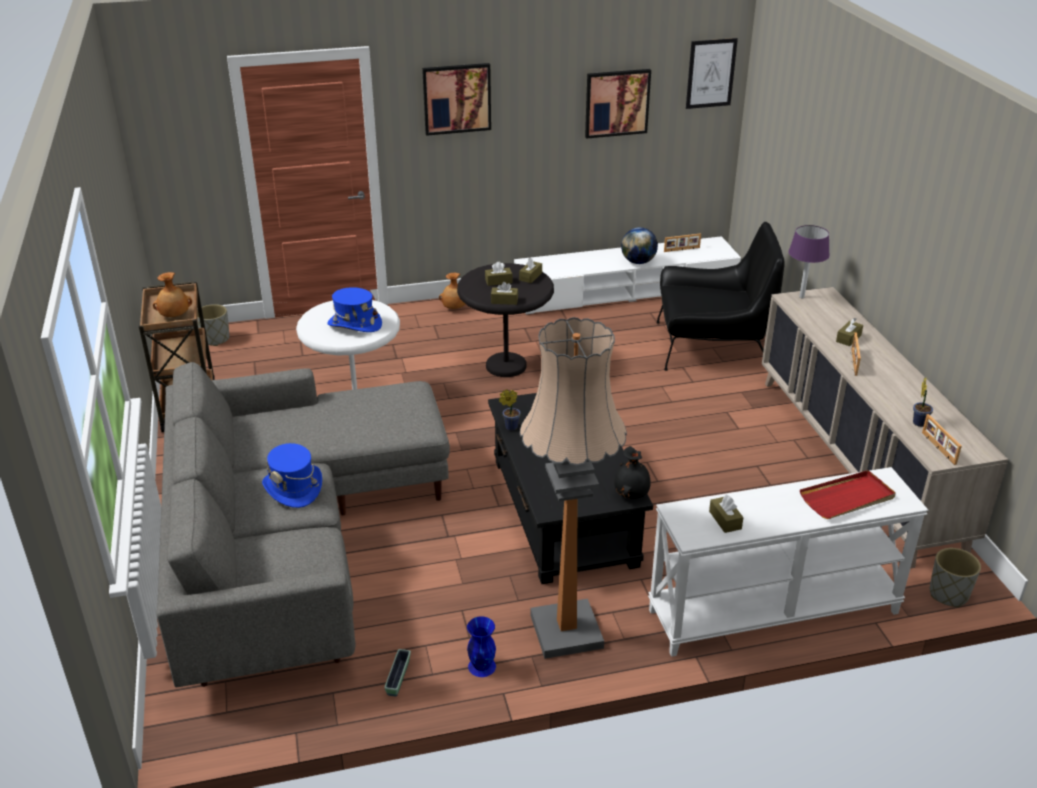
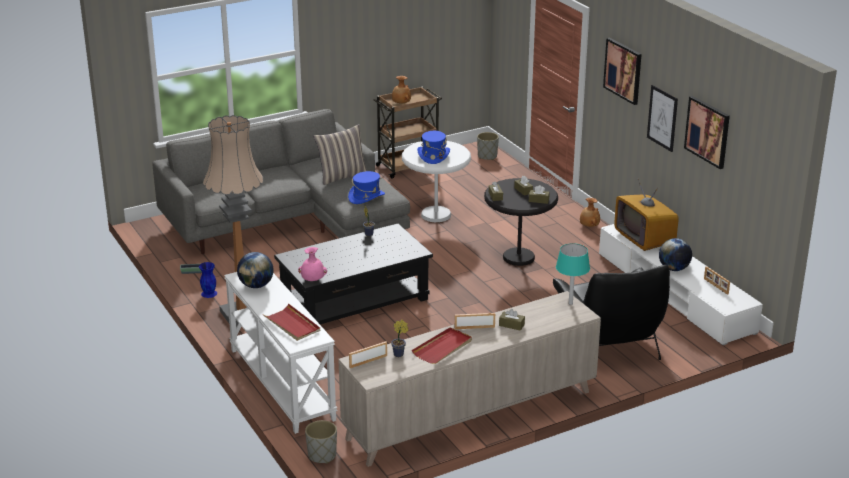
camera: 75 degrees right, 5 degrees down
blue hat [262,443,322,508] -> blue hat moved to [348,171,385,204]
black vase [614,446,651,498] -> pink vase [298,247,327,281]
picture [686,38,738,109] -> picture moved to [647,85,678,152]
brown tissue box [709,494,744,533] -> globe [237,252,274,288]
purple table lamp [788,225,830,298] -> turquoise table lamp [556,243,590,305]
none -> pillow [313,124,367,185]
none -> red tray [412,327,472,364]
none -> television [614,179,679,251]

